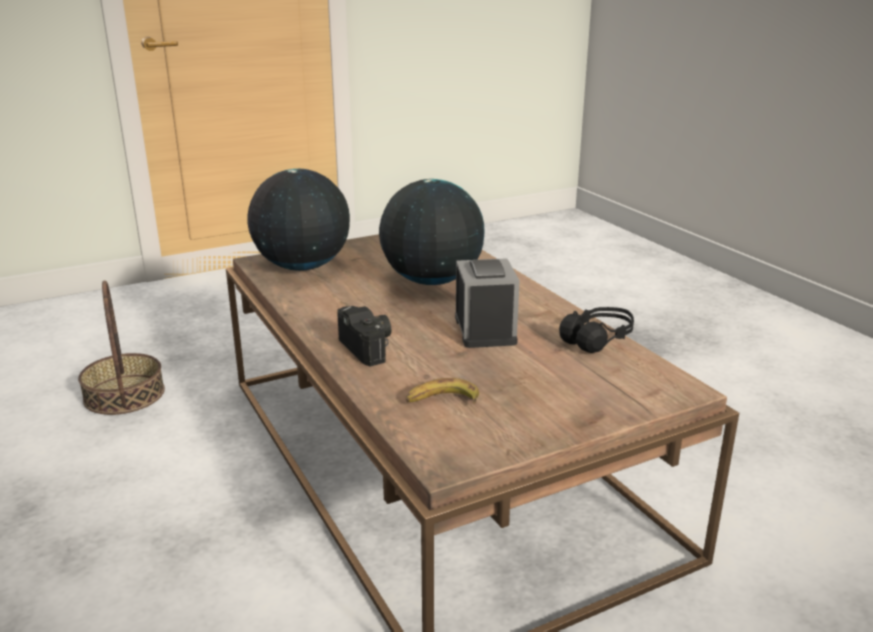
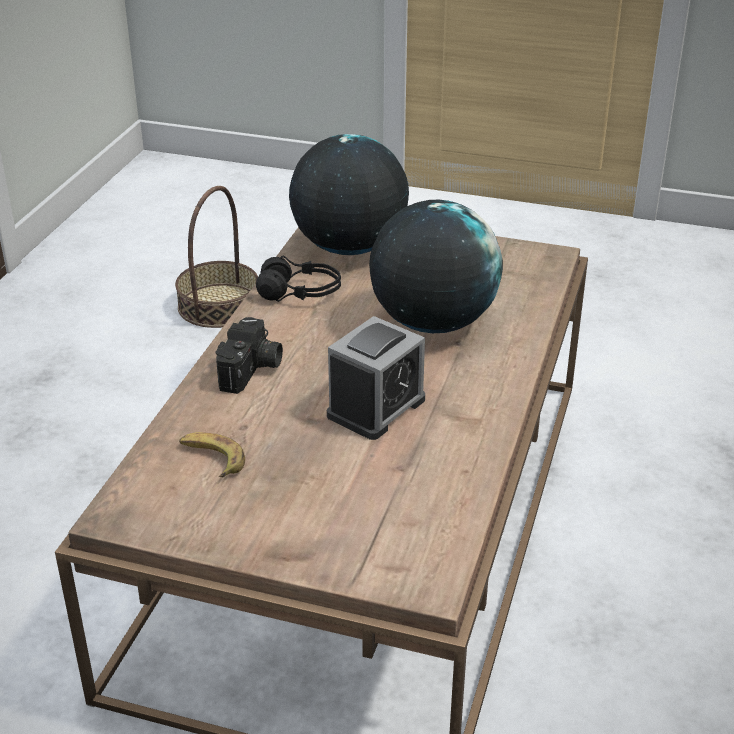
camera: 45 degrees right, 10 degrees up
black headphones [559,307,634,353] -> black headphones moved to [256,256,341,302]

